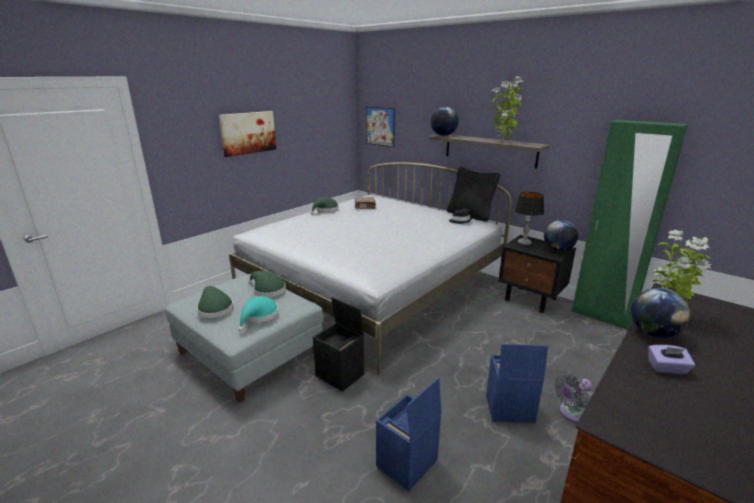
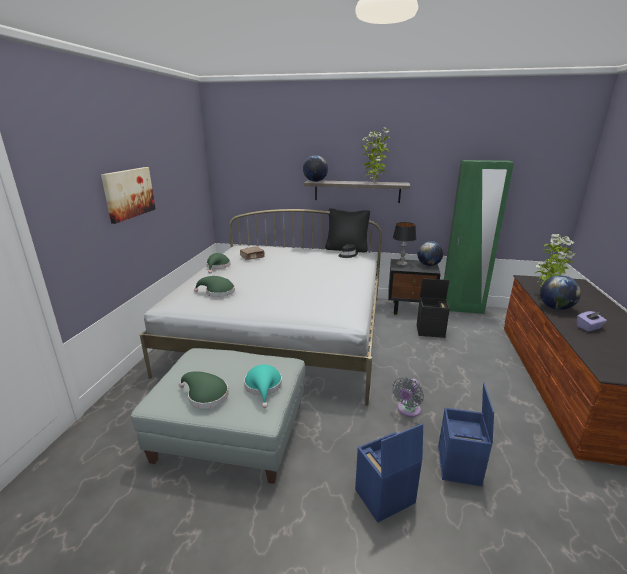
camera: 30 degrees left, 0 degrees up
green hat [248,271,286,297] -> green hat moved to [194,276,235,297]
black storage box [313,297,364,392] -> black storage box moved to [417,278,450,338]
picture [366,107,395,147] -> none
blue storage box [486,344,548,423] -> blue storage box moved to [355,424,423,523]
grey fan [554,371,592,423] -> grey fan moved to [392,377,424,417]

